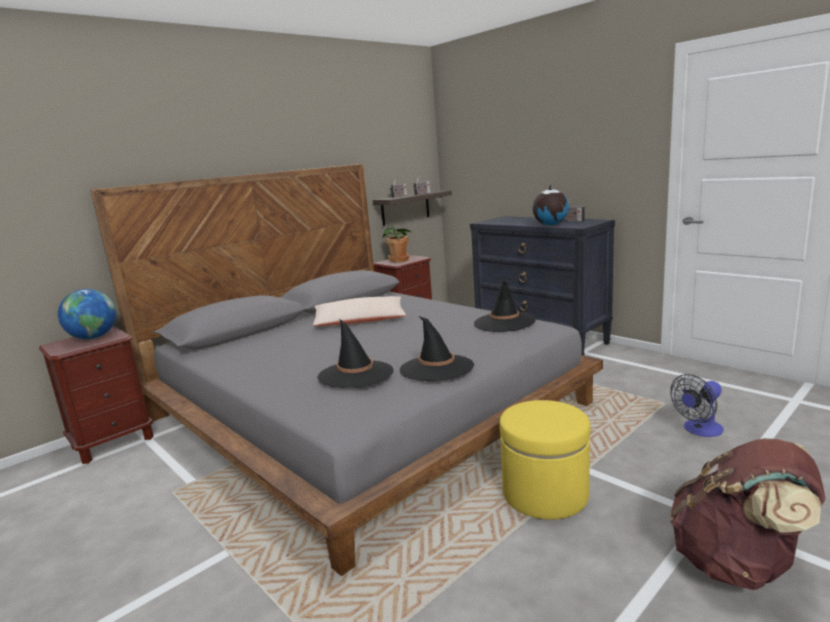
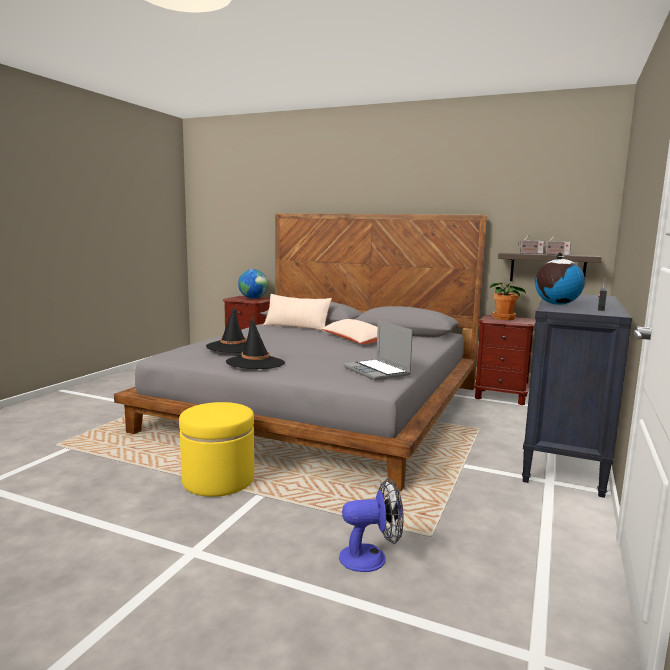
camera: 65 degrees right, 5 degrees down
black hat [474,281,535,332] -> laptop [343,321,413,381]
fan [670,374,724,437] -> fan turned 135 degrees clockwise [339,478,404,572]
brown backpack [670,438,826,590] -> none
none -> beige pillow [263,294,332,332]

